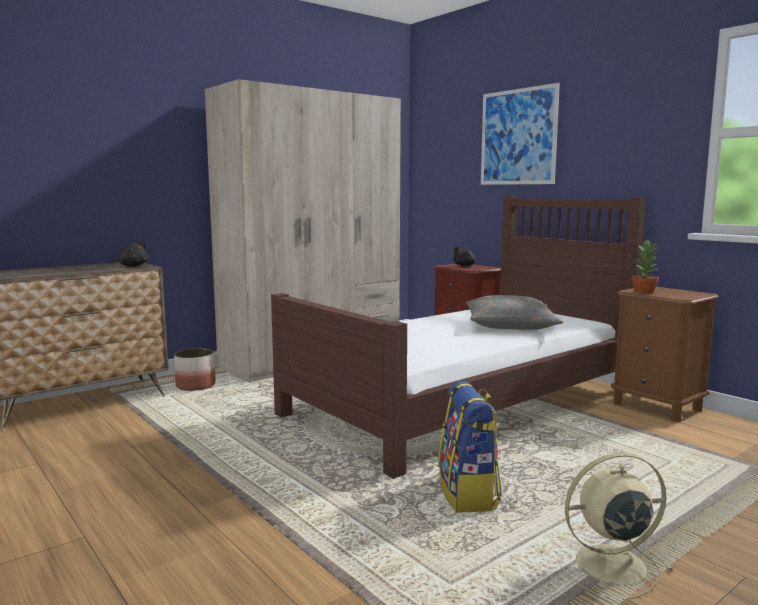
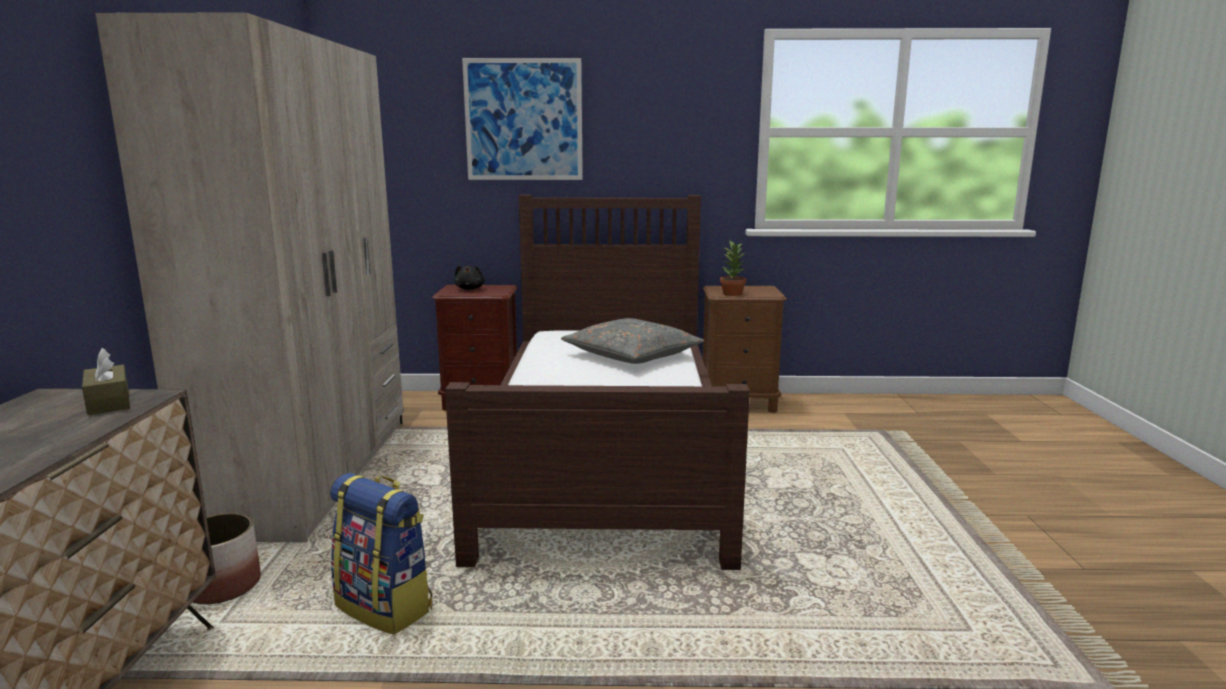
camera: 50 degrees left, 5 degrees up
black plush toy [112,241,148,266] -> brown tissue box [82,348,130,415]
backpack [438,381,502,512] -> backpack moved to [330,473,432,635]
beige fan [557,453,674,600] -> none

